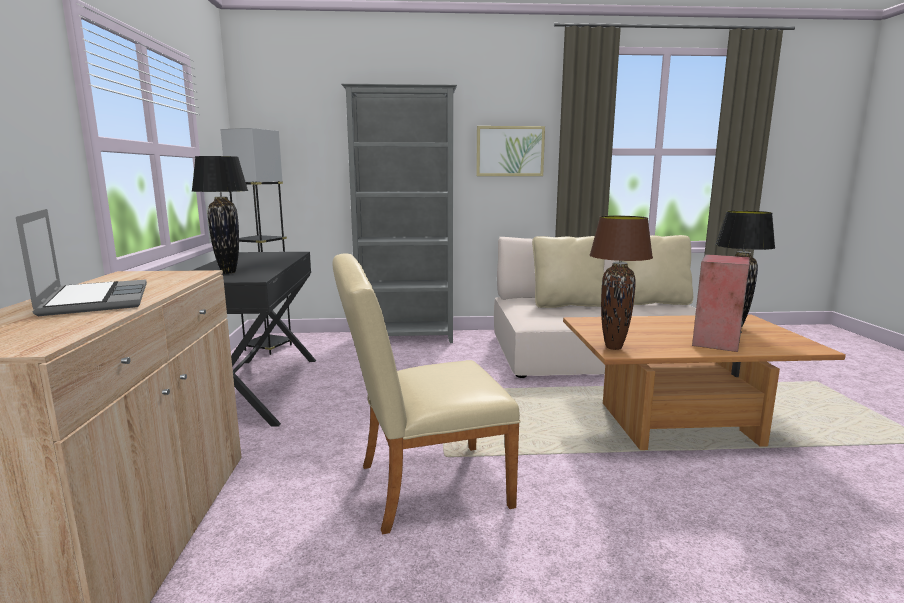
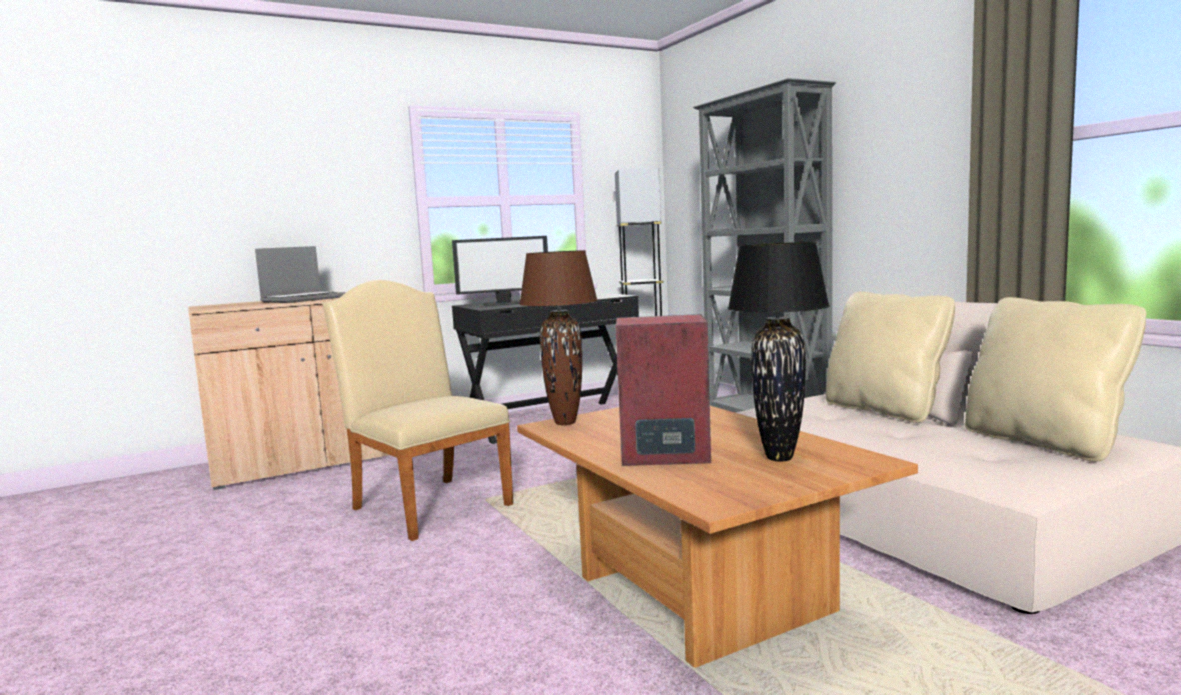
camera: 65 degrees right, 5 degrees down
black table lamp [192,156,248,274] -> monitor [452,236,548,306]
picture [476,126,545,176] -> none

